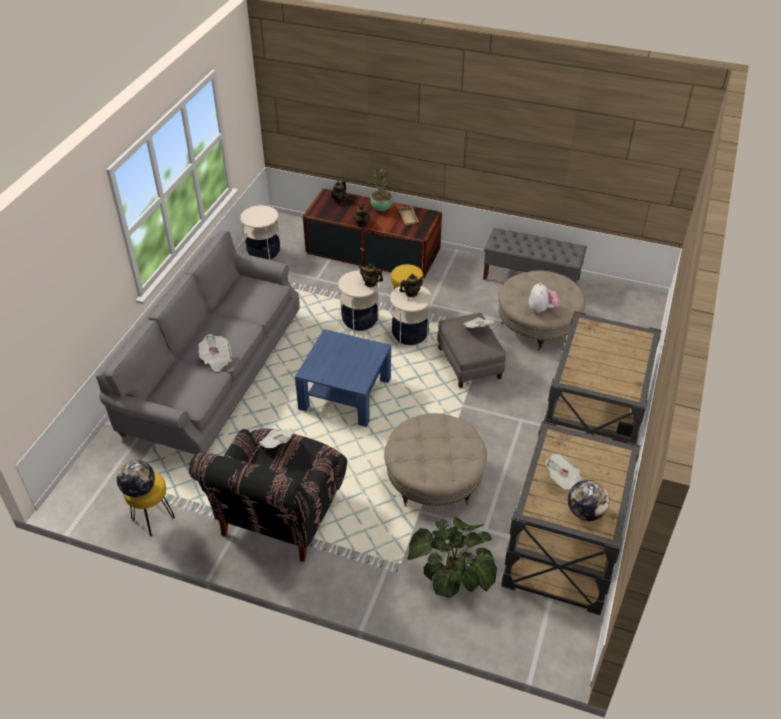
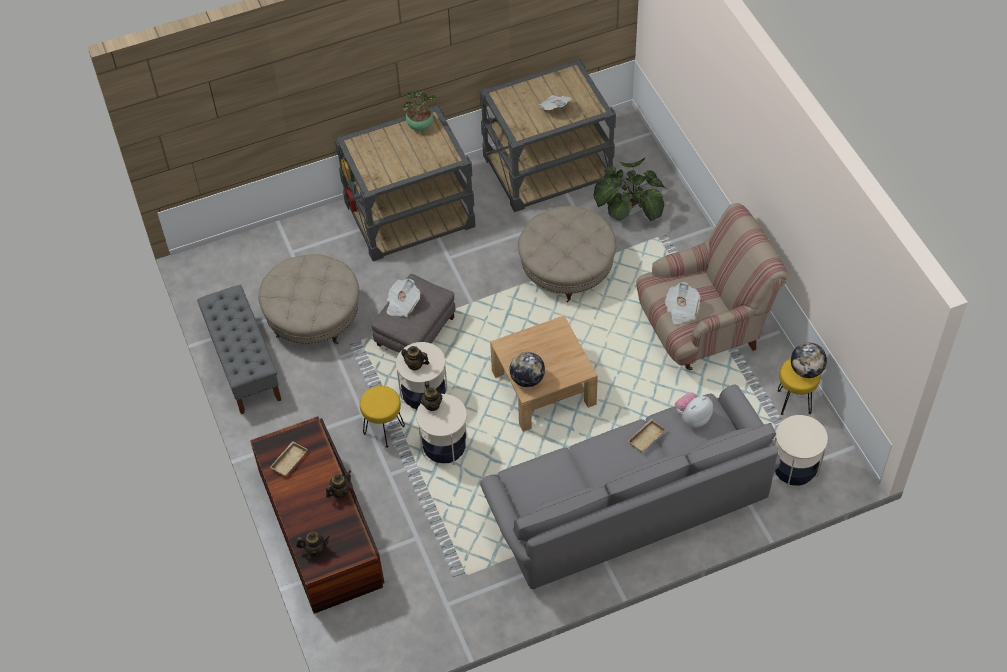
camera: 130 degrees left, 10 degrees up
black armchair [189,429,347,562] -> beige armchair [636,203,788,370]
newspaper [199,334,232,372] -> beige tray [628,419,666,452]
beige side table [240,205,280,260] -> beige side table moved to [774,415,828,487]
blue coffee table [295,329,391,427] -> brown coffee table [490,316,598,432]
potted plant [367,168,393,211] -> potted plant moved to [402,90,436,131]
plush toy [529,282,559,313] -> plush toy moved to [675,392,713,428]
globe [568,480,610,521] -> globe moved to [510,352,545,387]

